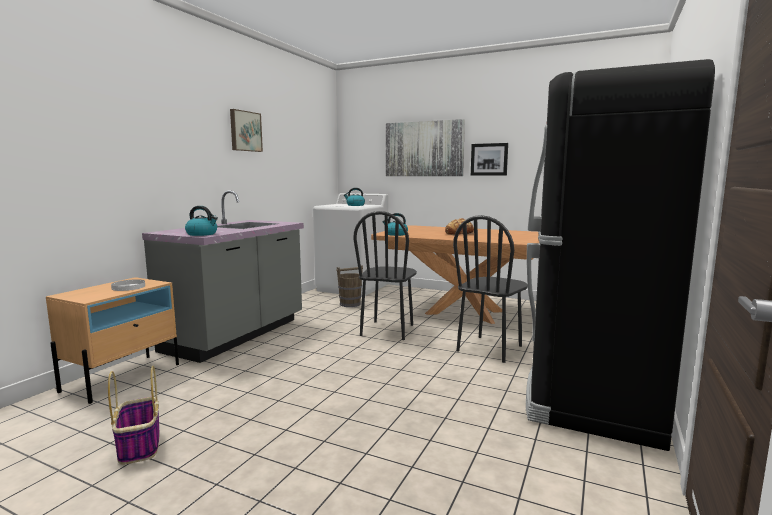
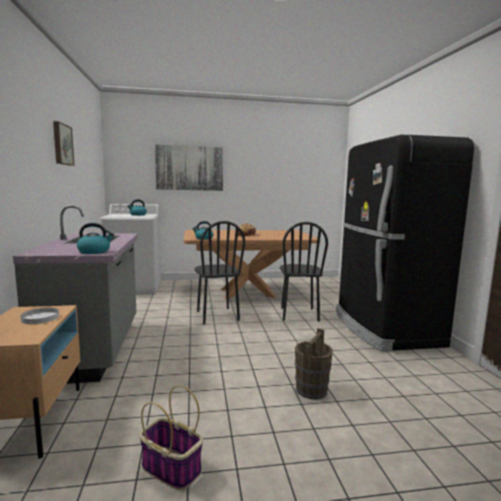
camera: 35 degrees left, 0 degrees up
brown bucket [336,265,363,307] -> brown bucket moved to [295,328,333,399]
picture [471,143,508,176] -> none

